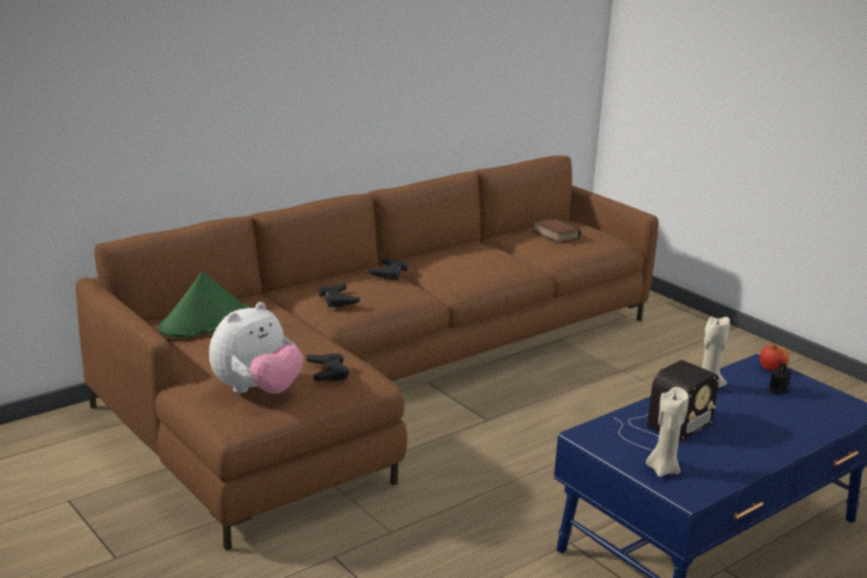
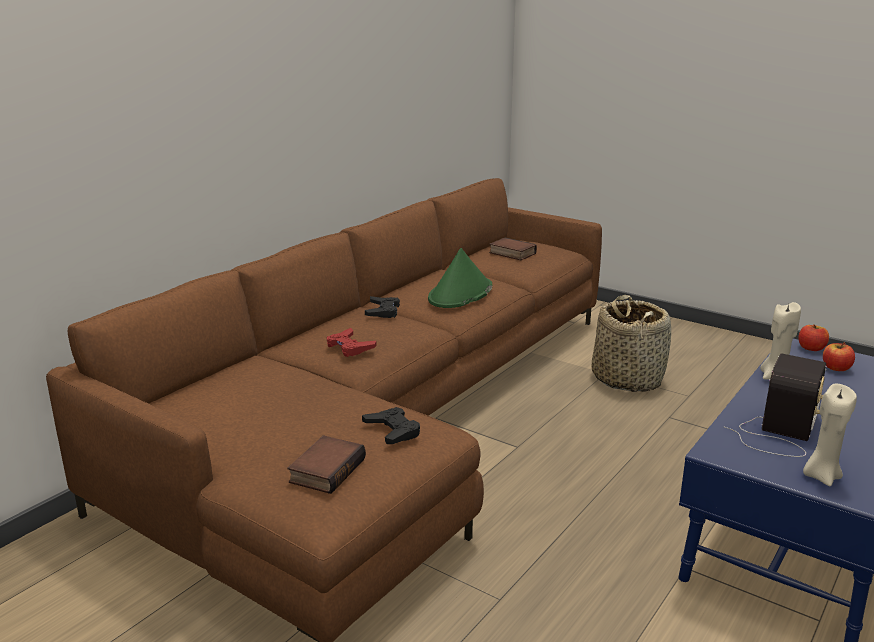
camera: 15 degrees left, 0 degrees up
green hat [158,272,250,338] -> green hat moved to [428,248,492,308]
plush toy [209,302,304,394] -> book [288,435,366,494]
black game controller [319,283,360,308] -> red game controller [327,328,377,357]
black candle [768,363,792,394] -> apple [823,342,855,371]
none -> basket [591,295,671,392]

